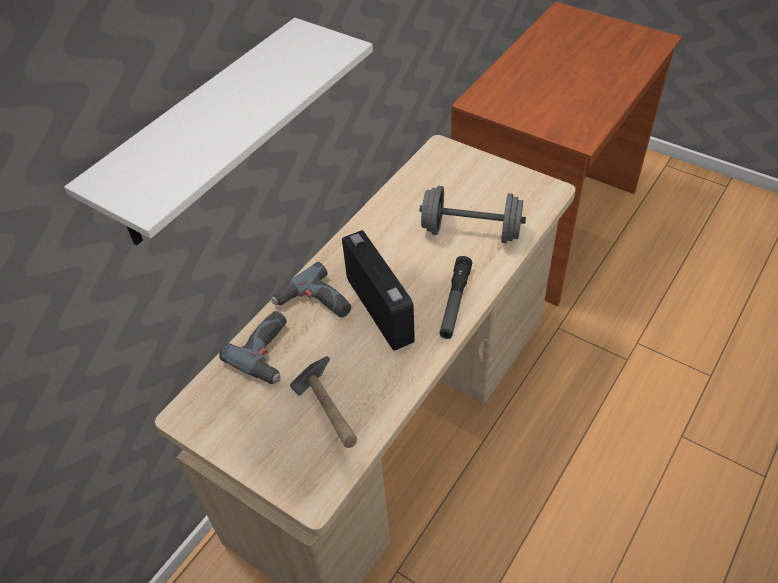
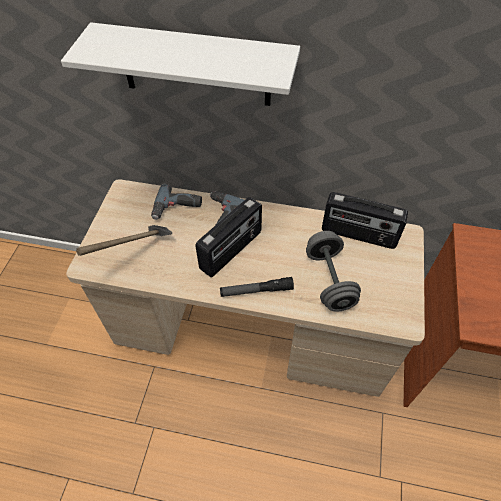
camera: 65 degrees right, 5 degrees up
none -> radio [322,192,408,249]

